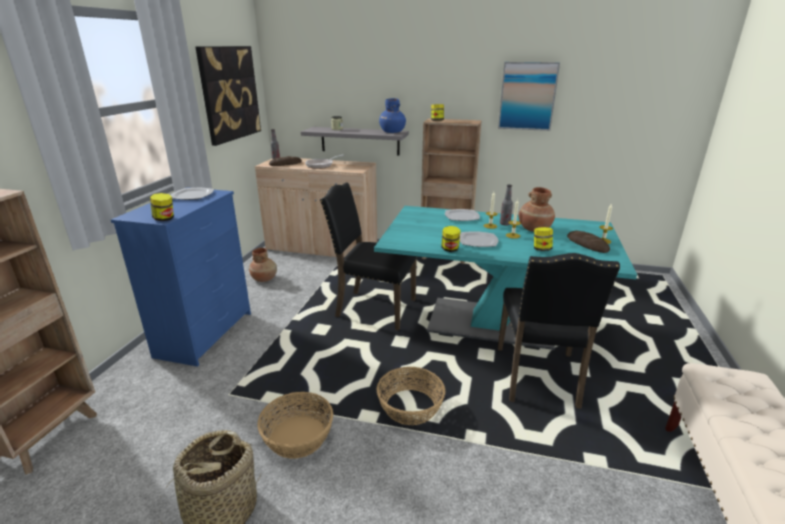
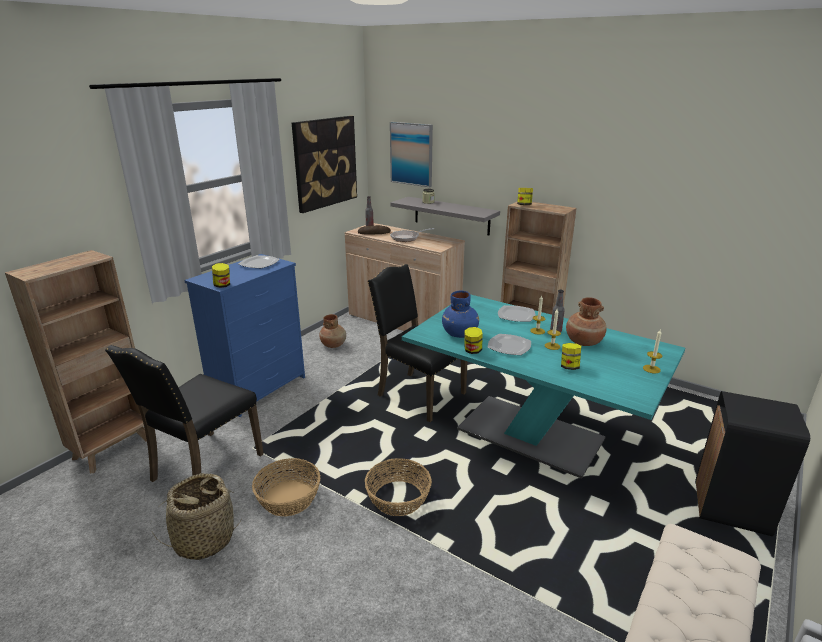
camera: 20 degrees right, 0 degrees up
blue vase [379,98,406,133] -> blue vase moved to [442,291,479,338]
picture [498,62,560,131] -> picture moved to [390,122,433,187]
black chair [498,253,620,409] -> black chair moved to [105,345,264,482]
bread [567,231,610,253] -> none
none -> black trash can [695,391,810,536]

